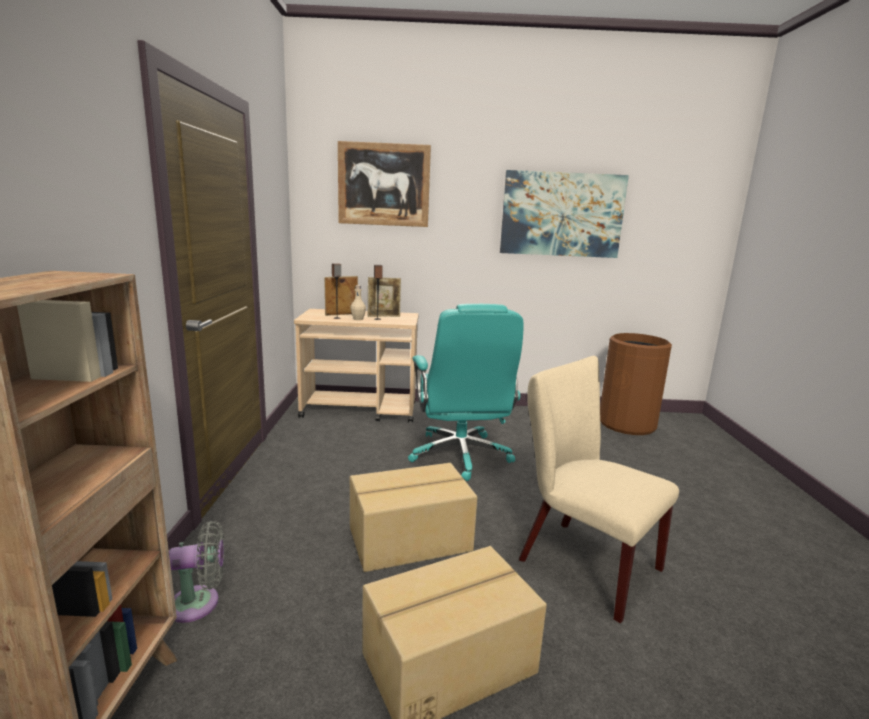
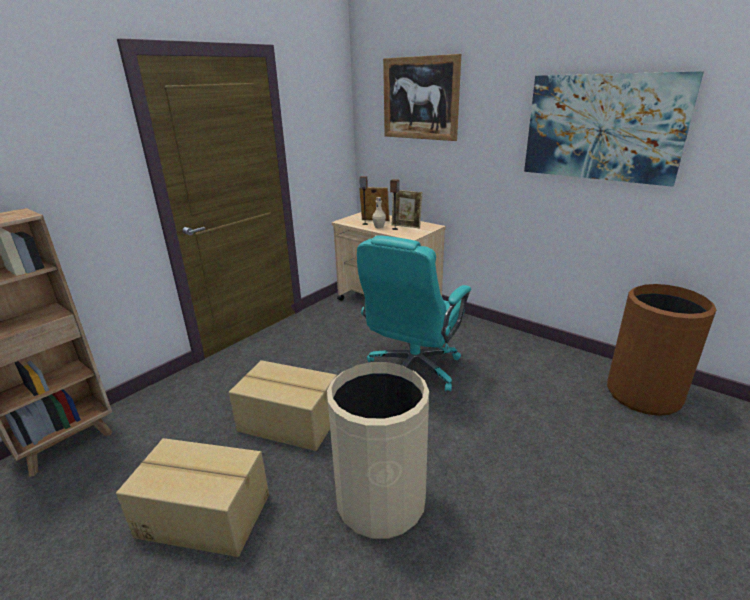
camera: 40 degrees right, 10 degrees up
grey fan [169,521,225,623] -> none
beige chair [519,356,679,623] -> beige trash can [327,362,429,539]

